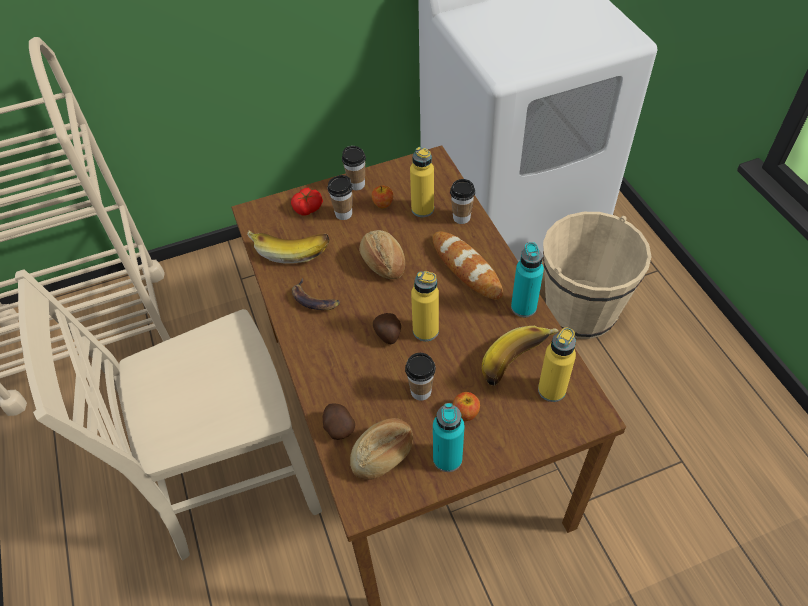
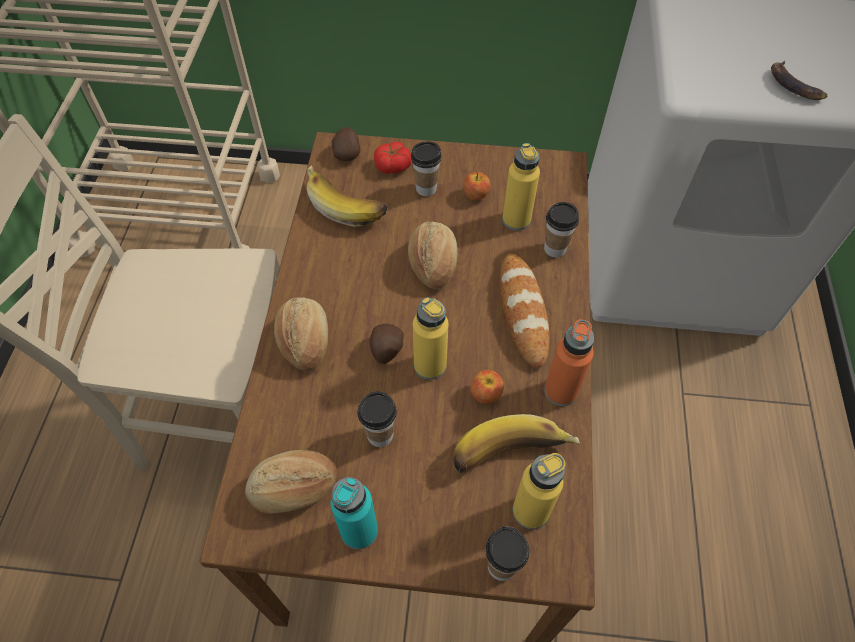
camera: 25 degrees right, 5 degrees up
banana [292,278,340,310] -> banana moved to [771,60,828,100]
potato [323,404,355,440] -> potato moved to [332,127,360,161]
cup [342,146,366,190] -> cup moved to [486,526,529,581]
apple [453,392,480,421] -> apple moved to [470,370,504,404]
turquoise bottle [511,242,544,317] -> orange bottle [544,319,594,406]
beige bucket [543,212,651,339] -> none
none -> bread [274,297,328,371]

